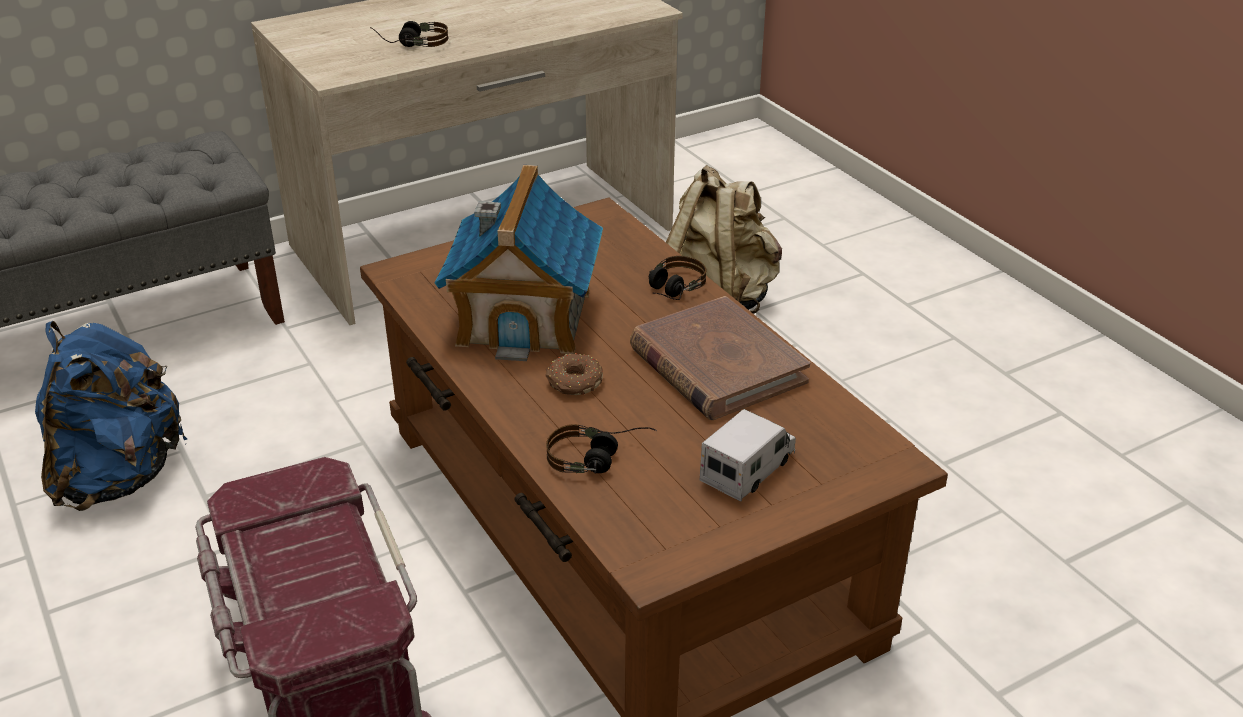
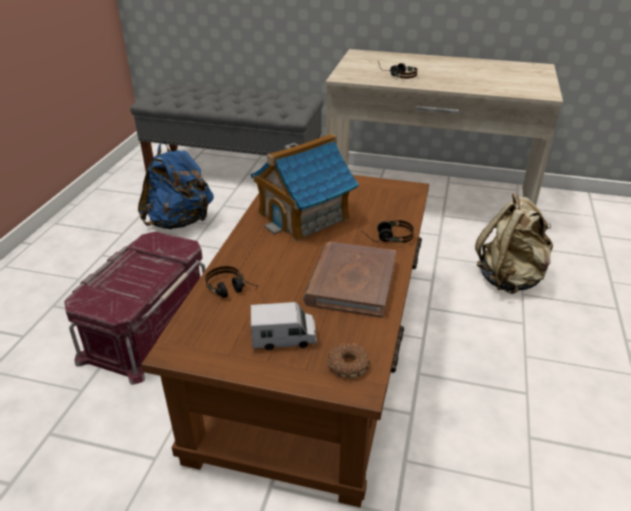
camera: 45 degrees right, 0 degrees up
donut [545,353,603,395] -> donut moved to [327,343,370,378]

